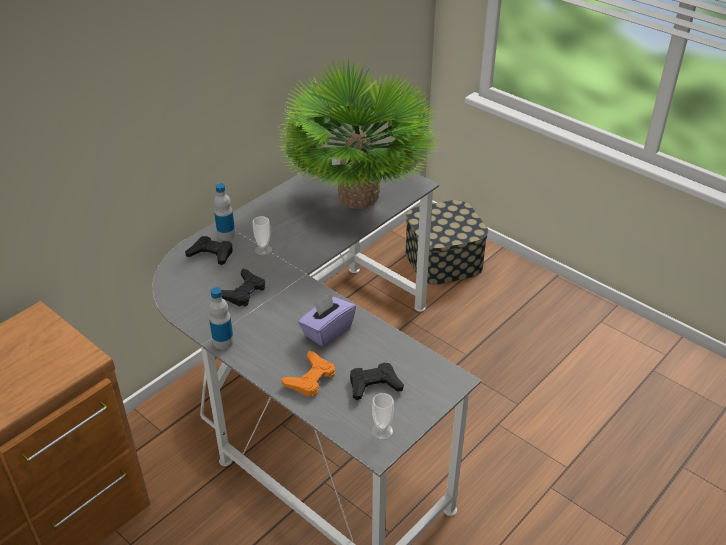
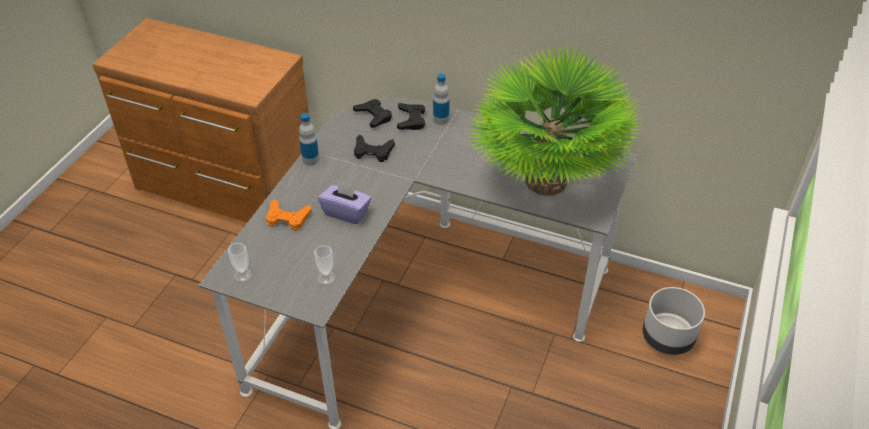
camera: 70 degrees right, 5 degrees up
cup [253,216,272,256] -> cup moved to [314,245,336,285]
black game controller [350,363,404,400] -> black game controller moved to [353,99,392,128]
storage box [405,200,488,285] -> grey planter [642,287,705,355]

